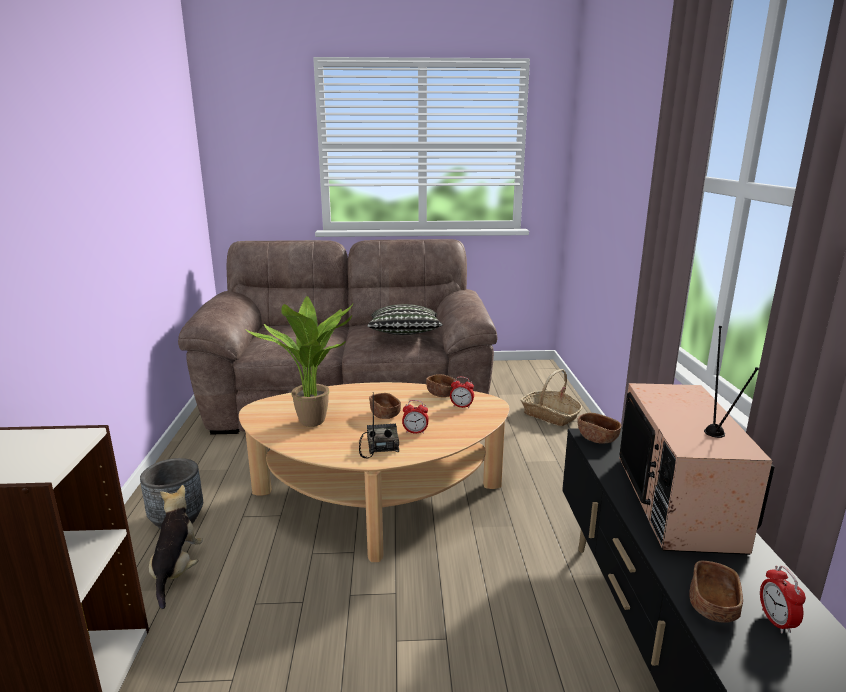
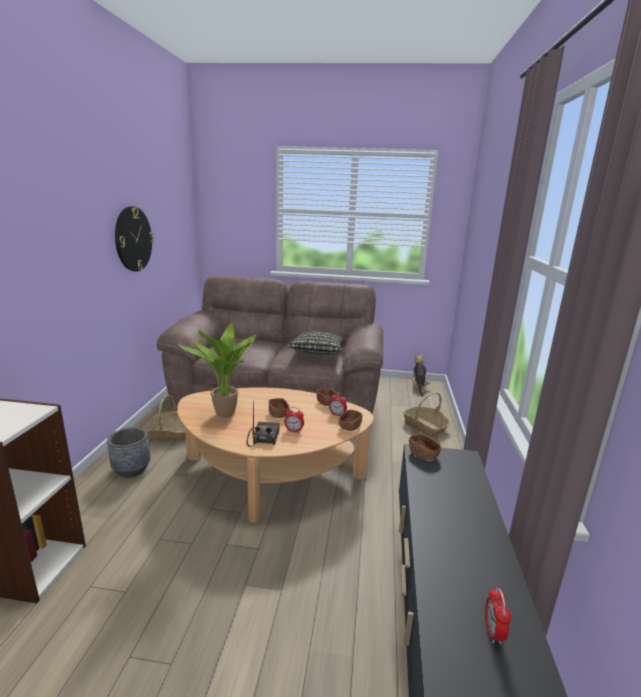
camera: 10 degrees right, 0 degrees up
plush toy [149,485,203,609] -> plush toy moved to [412,353,430,396]
television [619,326,774,555] -> none
brown bowl [690,561,743,623] -> brown bowl moved to [339,410,362,431]
none -> wall clock [115,206,154,272]
none -> basket [143,395,186,441]

